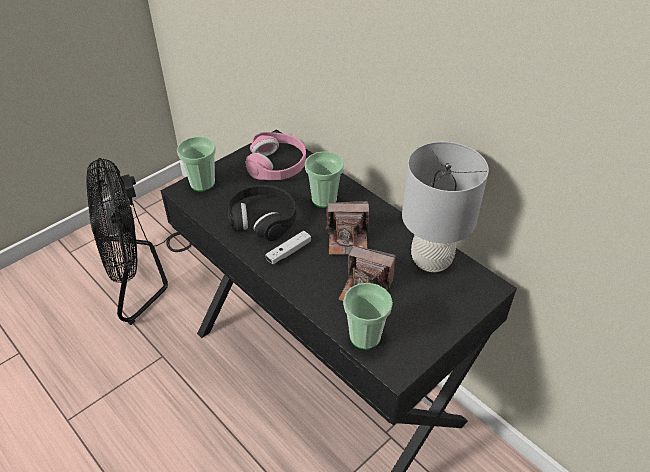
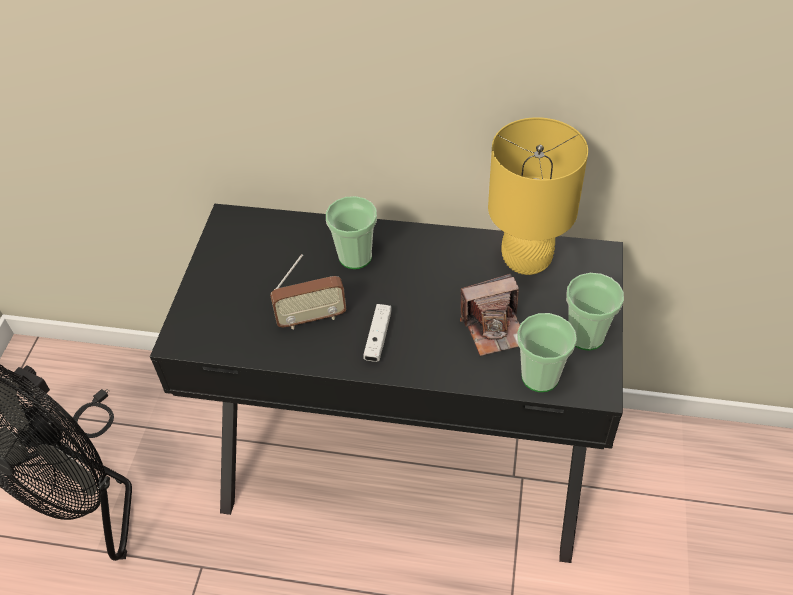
camera: 35 degrees left, 5 degrees up
cup [177,137,216,192] -> cup moved to [566,273,624,351]
black headphones [227,185,296,241] -> radio [270,254,346,329]
pink headphones [245,132,306,180] -> none
camera [325,201,369,255] -> none
grey table lamp [402,142,489,272] -> yellow table lamp [488,117,588,275]

